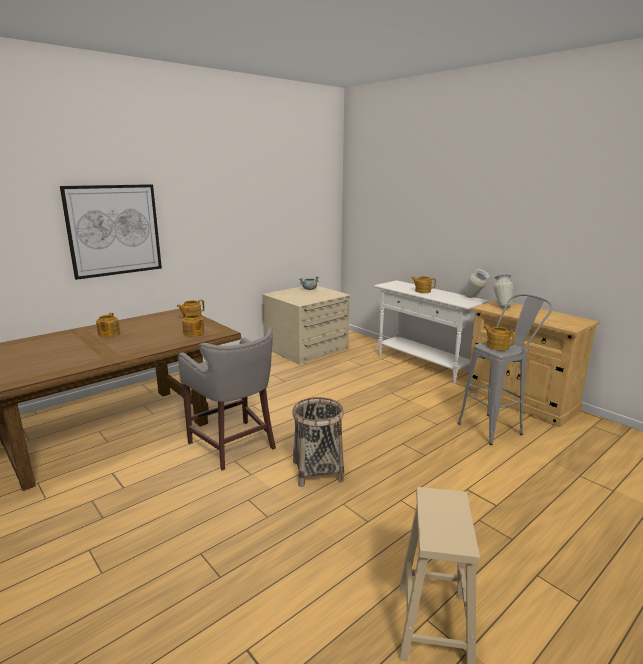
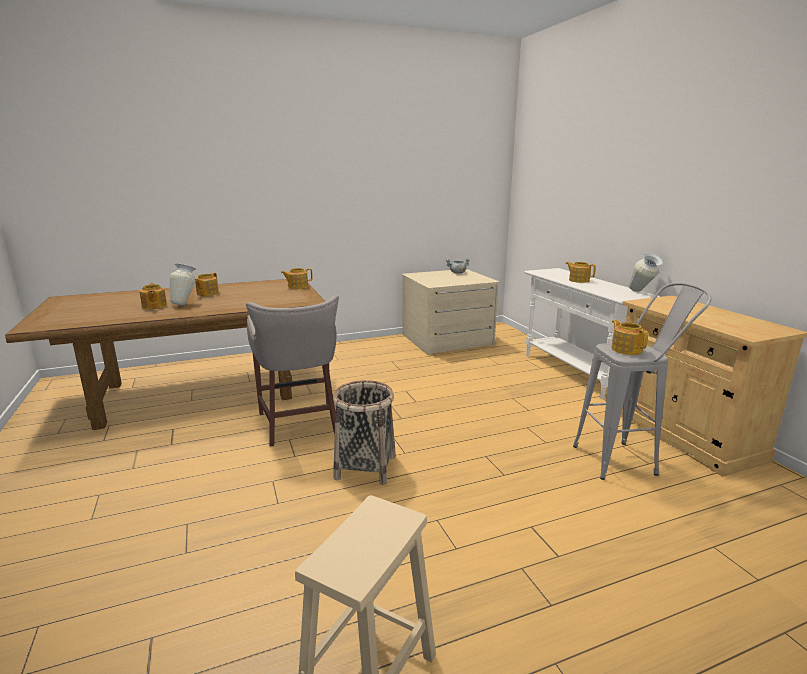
camera: 20 degrees right, 0 degrees up
picture [60,184,162,280] -> none
teapot [182,313,204,337] -> teapot moved to [139,283,167,309]
vase [493,275,514,308] -> vase moved to [170,264,196,306]

